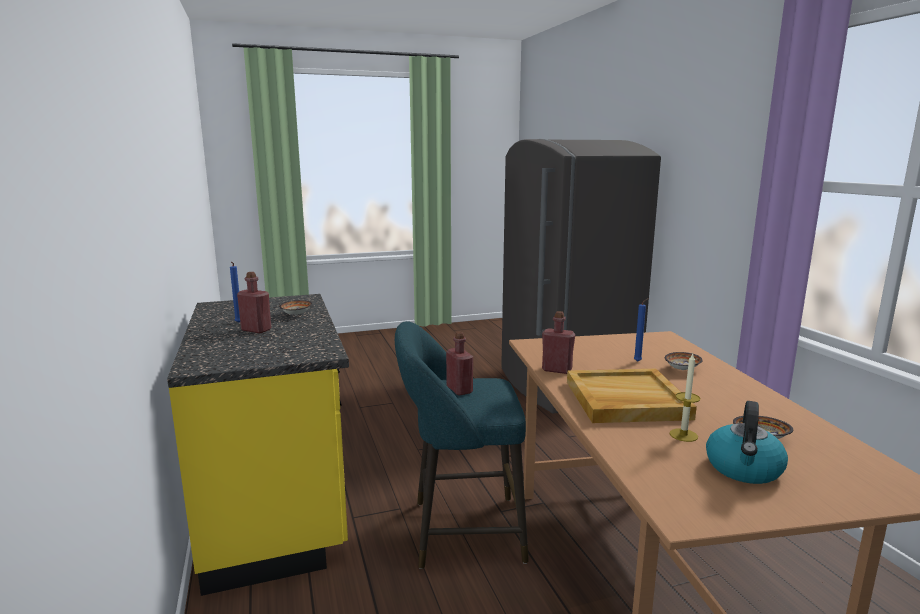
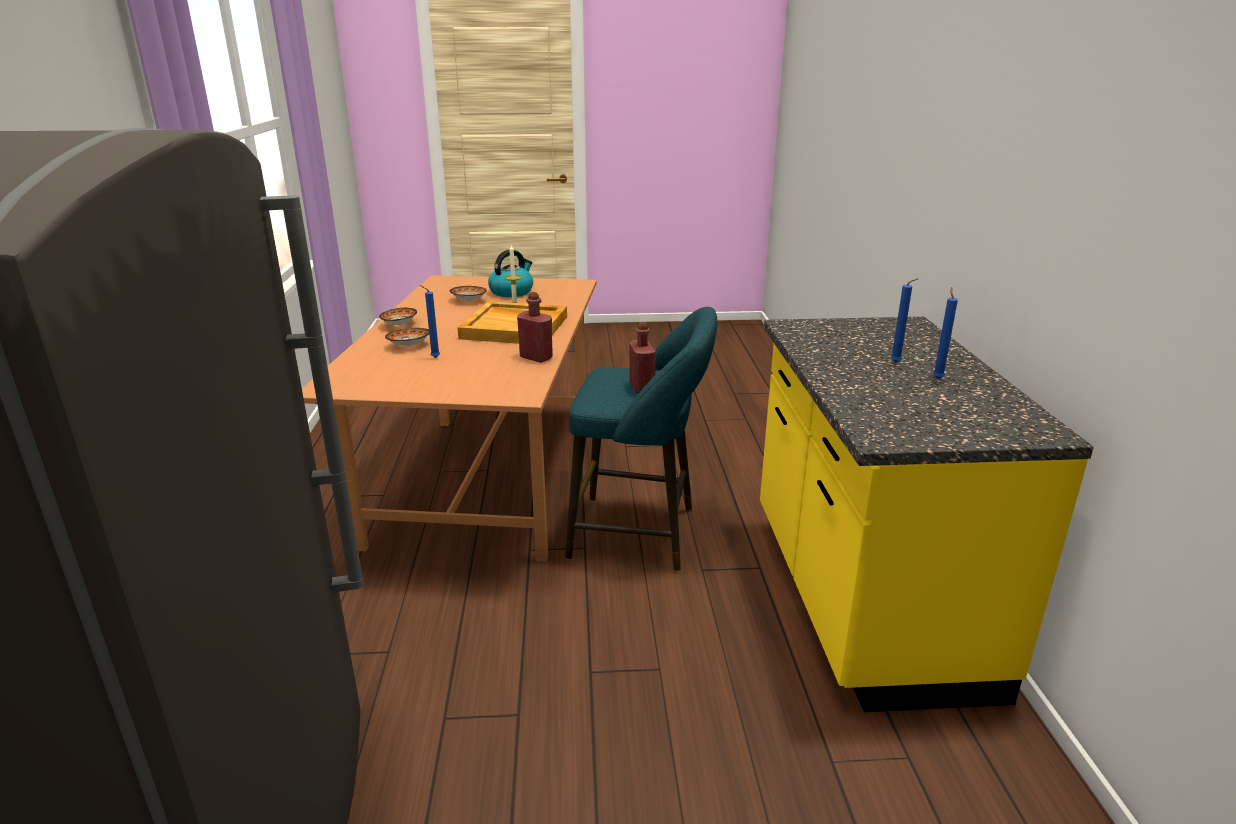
camera: 165 degrees left, 10 degrees up
red bottle [237,272,271,333] -> blue candle [891,278,919,363]
bowl [279,300,312,315] -> bowl moved to [379,308,417,326]

